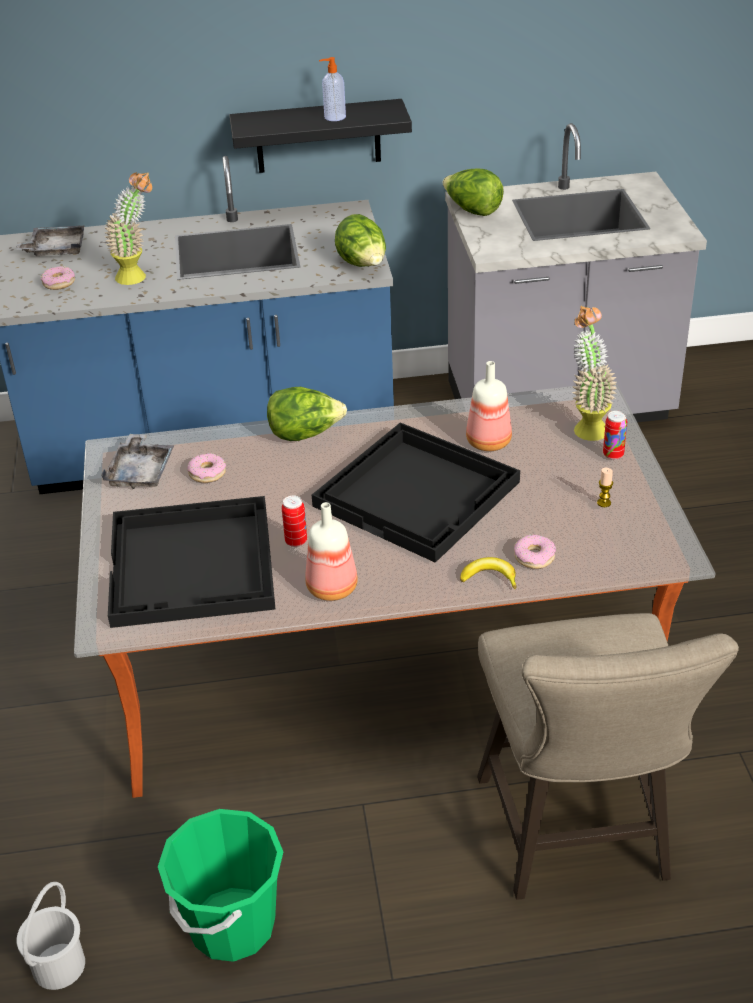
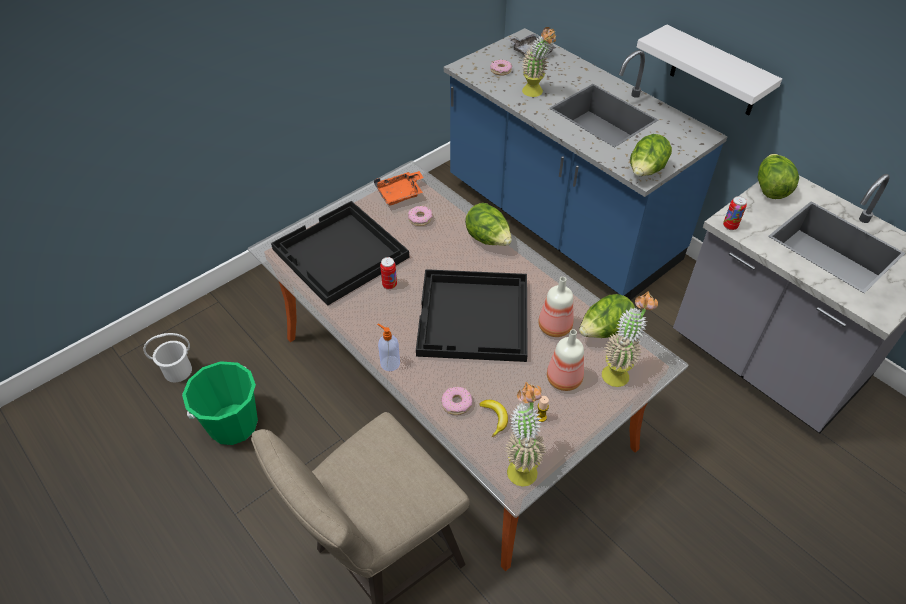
camera: 55 degrees right, 10 degrees up
grey tray [101,434,174,489] -> orange tray [374,171,424,206]
black shelf [229,99,412,173] -> white shelf [637,24,782,115]
bottle [305,502,358,601] -> bottle moved to [547,329,584,391]
soap dispenser [319,57,346,121] -> soap dispenser moved to [377,324,400,371]
banana [460,557,517,589] -> banana moved to [479,400,508,437]
can [603,411,627,460] -> can moved to [723,196,747,230]
none -> potted plant [505,382,547,487]
none -> lettuce [579,294,635,338]

